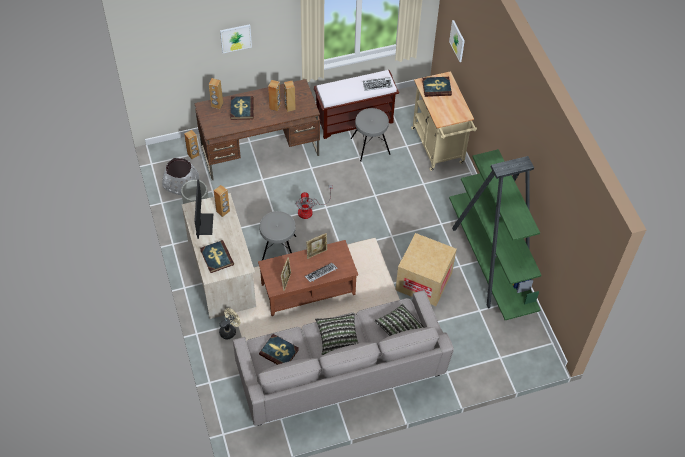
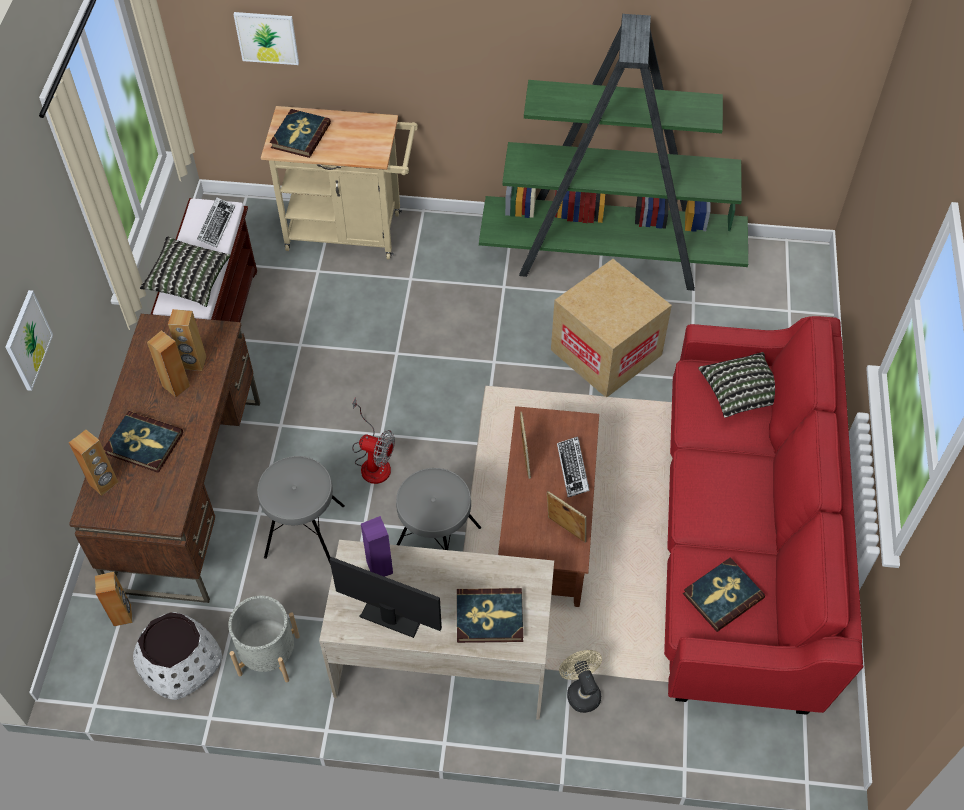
camera: 65 degrees left, 0 degrees up
brown speaker [214,185,230,217] -> purple speaker [361,516,393,577]
grey sofa [233,290,454,426] -> red sofa [664,316,863,715]
pillow [315,313,358,355] -> pillow moved to [140,236,230,307]
grey stool [351,108,391,162] -> grey stool moved to [257,456,345,563]

